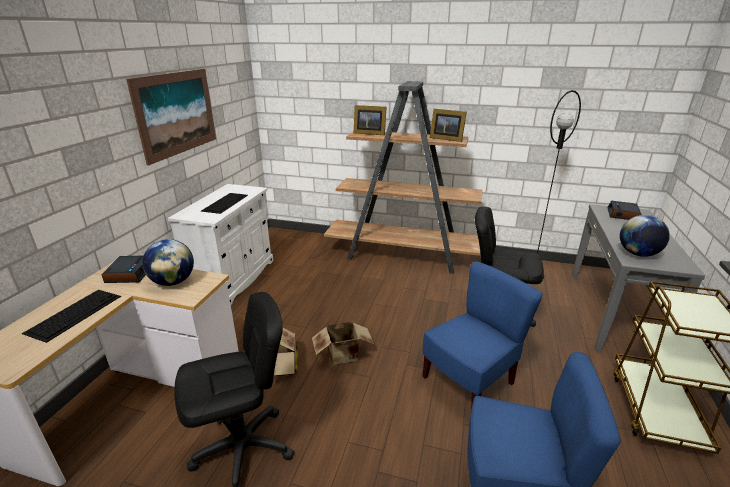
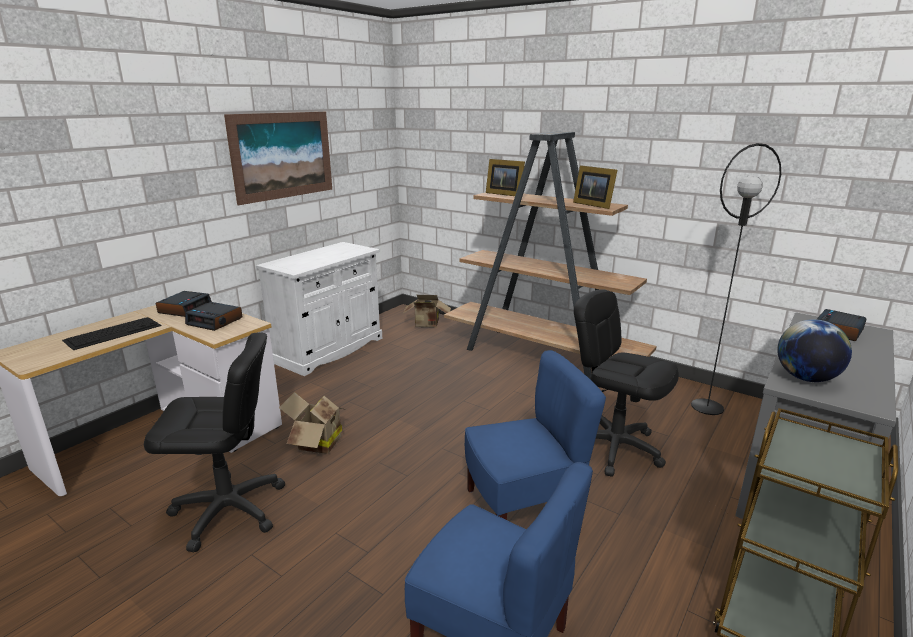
camera: 20 degrees right, 5 degrees down
globe [142,239,194,286] -> alarm clock [185,302,243,331]
keyboard [201,193,248,214] -> none
cardboard box [312,321,374,365] -> cardboard box moved to [403,295,451,328]

